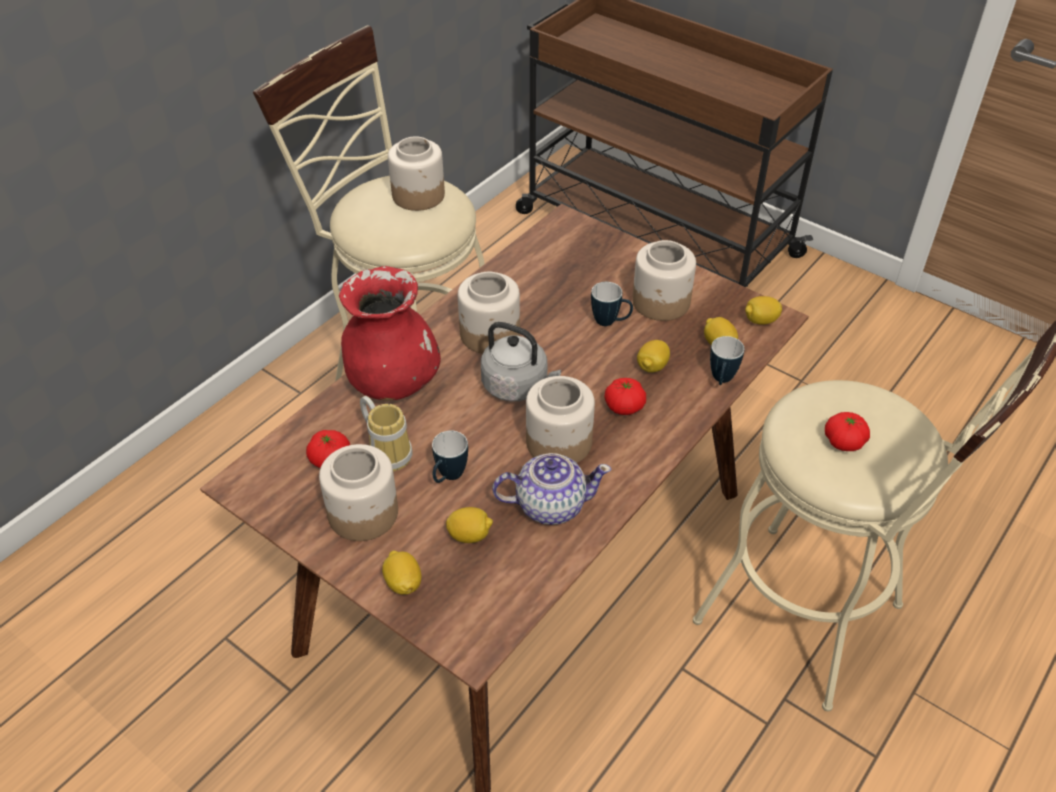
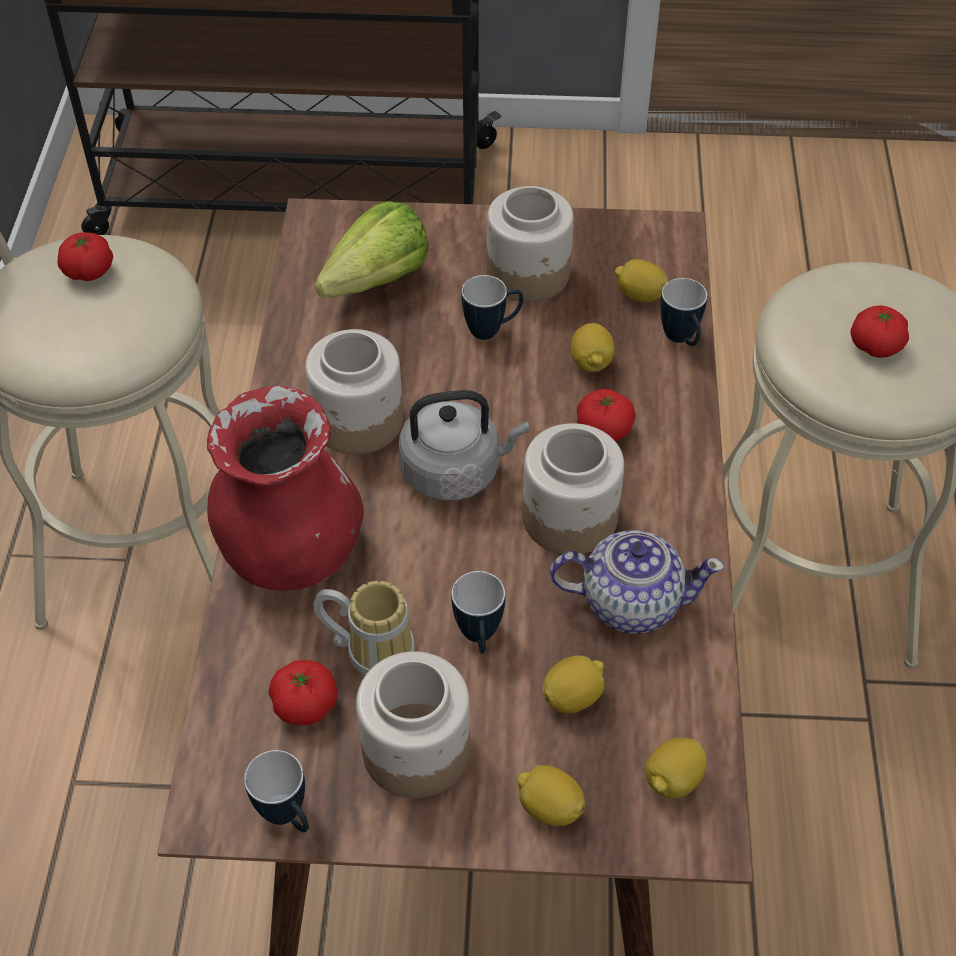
camera: 35 degrees left, 5 degrees up
jar [388,137,445,211] -> tomato [58,232,113,281]
teapot [492,453,611,525] -> teapot turned 45 degrees clockwise [550,530,725,634]
lemon [745,296,782,325] -> lemon moved to [645,738,707,798]
none -> mug [244,750,309,833]
none -> lettuce [315,201,429,299]

